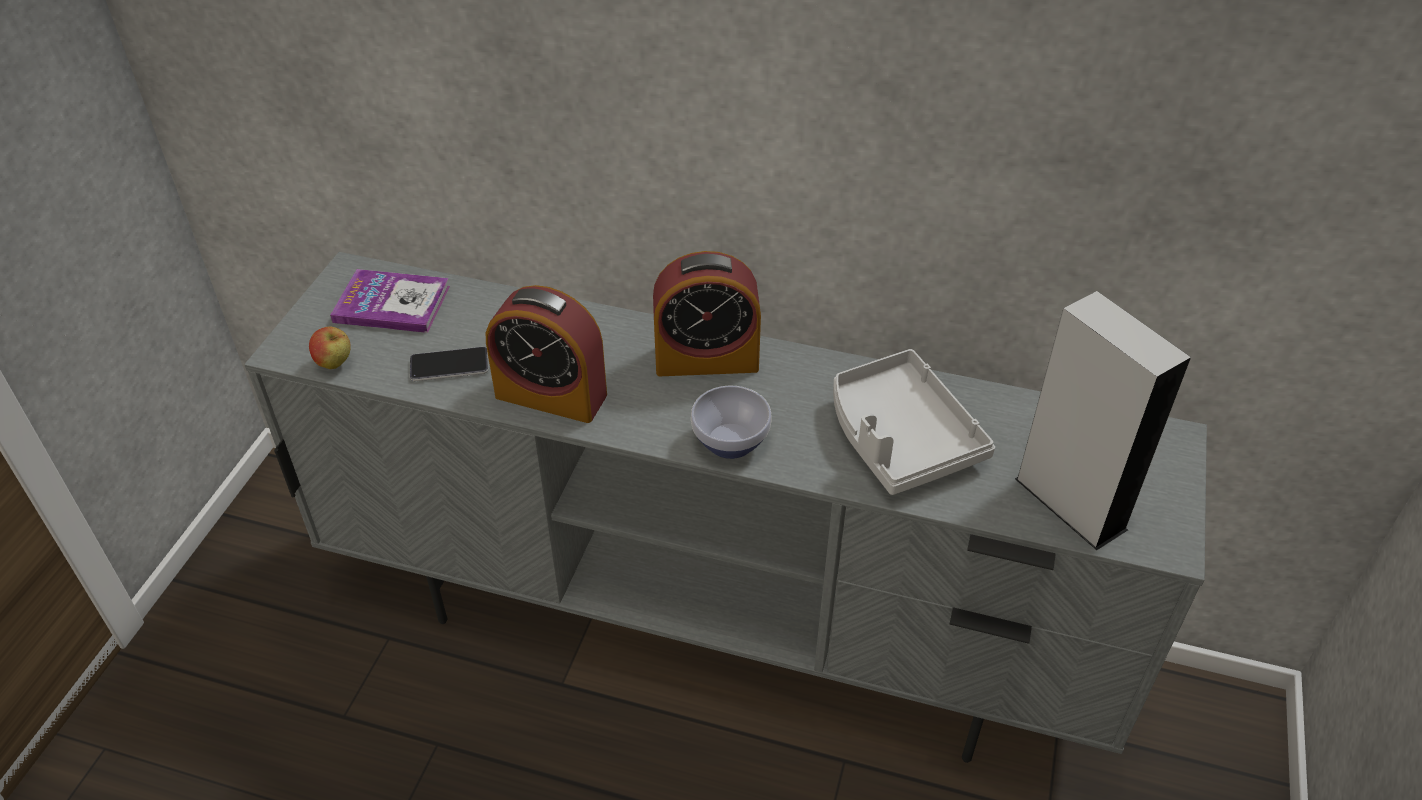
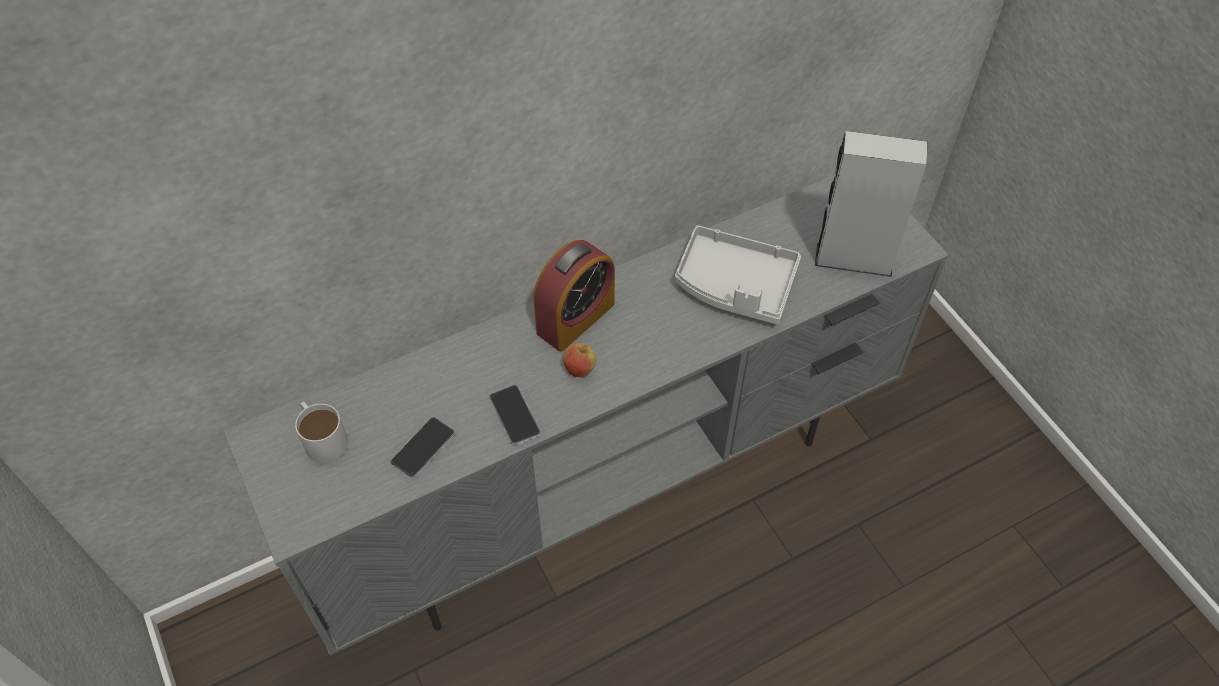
camera: 45 degrees left, 10 degrees up
apple [309,326,351,369] -> apple moved to [563,343,597,377]
book [330,269,450,333] -> white mug [295,401,348,463]
alarm clock [486,285,607,423] -> phone [489,385,541,445]
bowl [691,386,772,459] -> none

